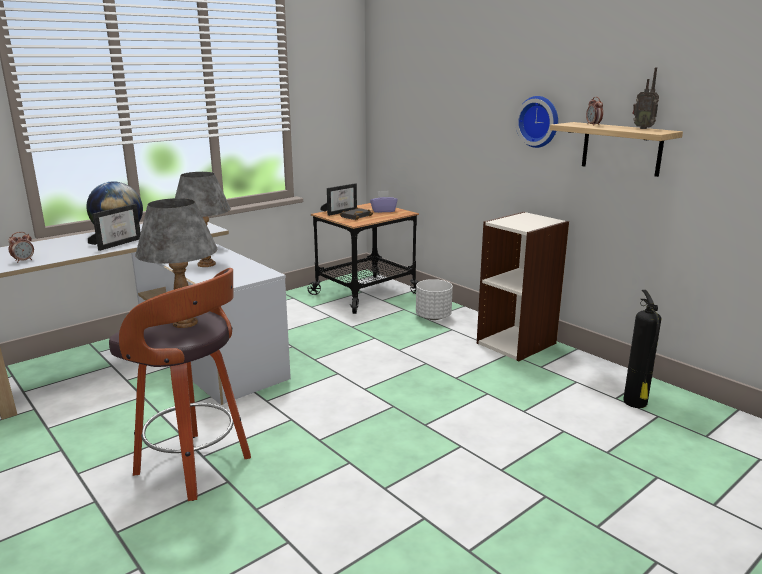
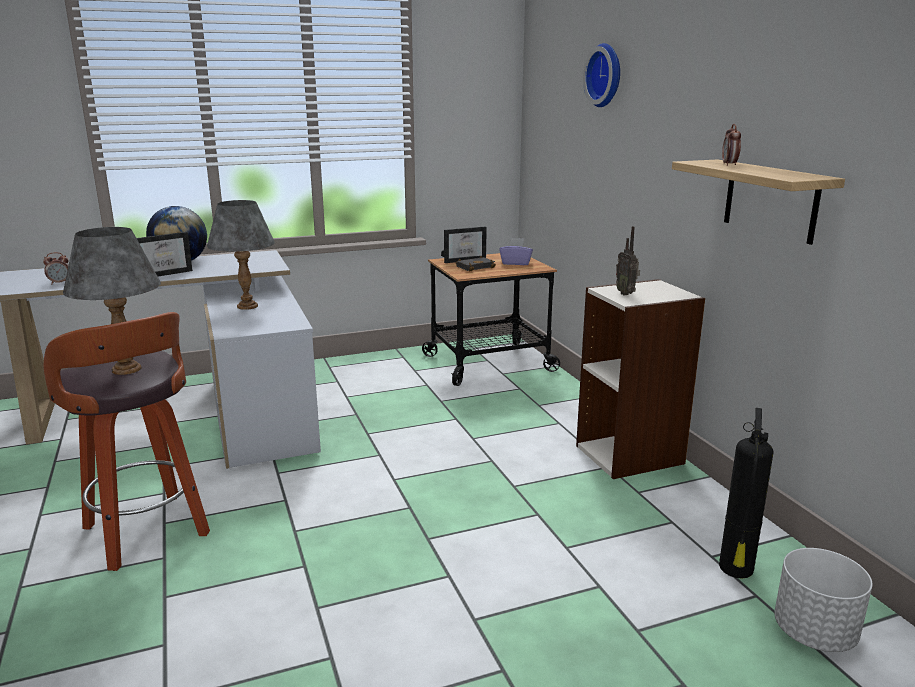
camera: 20 degrees right, 0 degrees up
white planter [416,279,453,320] -> white planter moved to [774,548,872,652]
wall clock [515,96,558,148] -> wall clock moved to [583,43,620,107]
radio [632,67,659,129] -> radio moved to [616,226,640,295]

